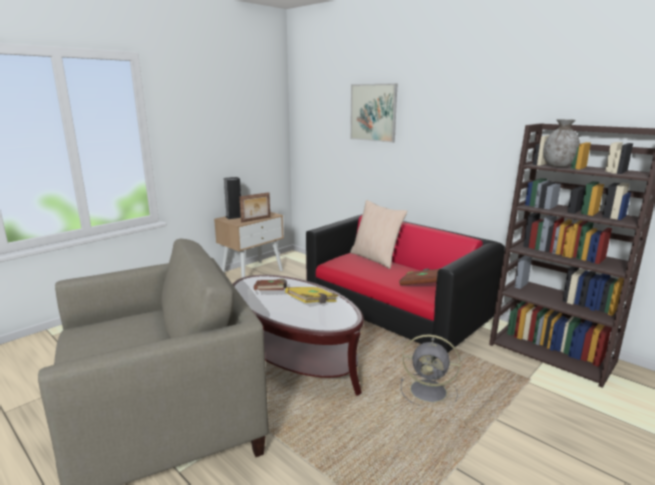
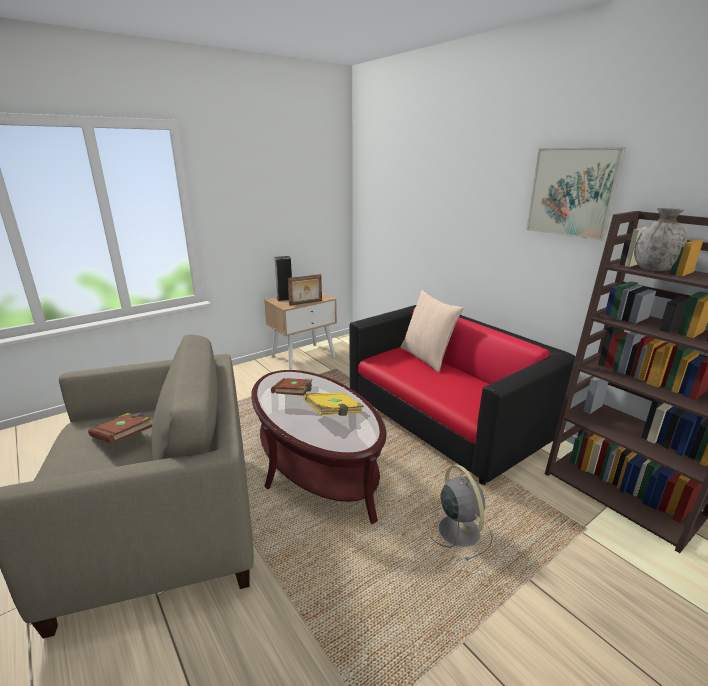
camera: 10 degrees right, 5 degrees up
picture [350,83,397,143] -> picture moved to [526,147,626,241]
brown book [399,268,441,285] -> brown book moved to [88,413,152,444]
grey fan [401,335,460,406] -> grey fan turned 135 degrees counterclockwise [429,465,492,561]

